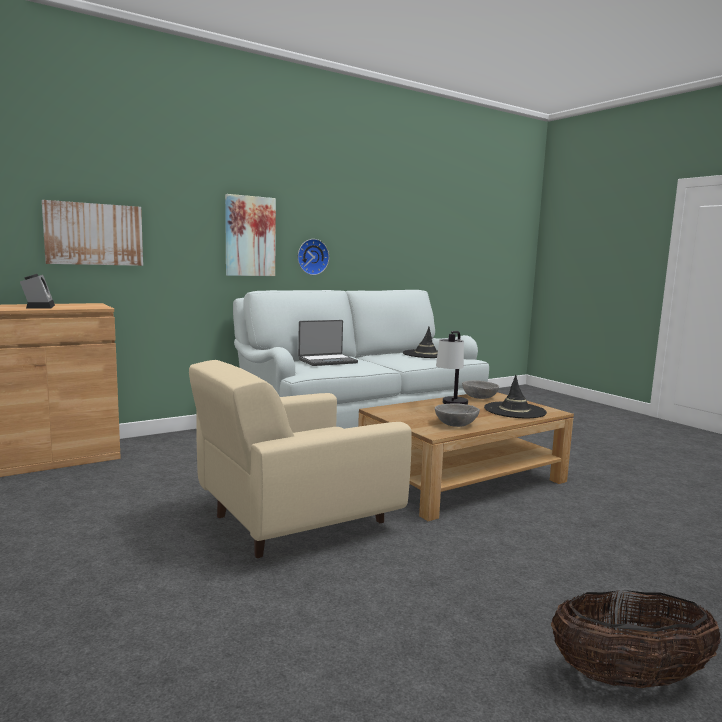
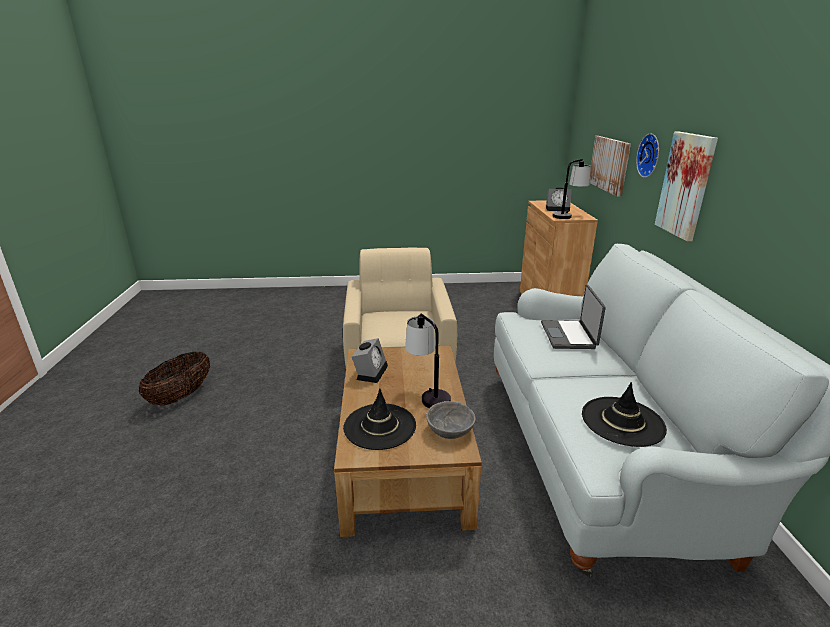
camera: 120 degrees right, 15 degrees up
wall clock [298,239,329,275] -> wall clock moved to [636,133,659,178]
grey bowl [435,404,480,427] -> alarm clock [352,338,388,383]
none -> table lamp [552,159,591,219]

